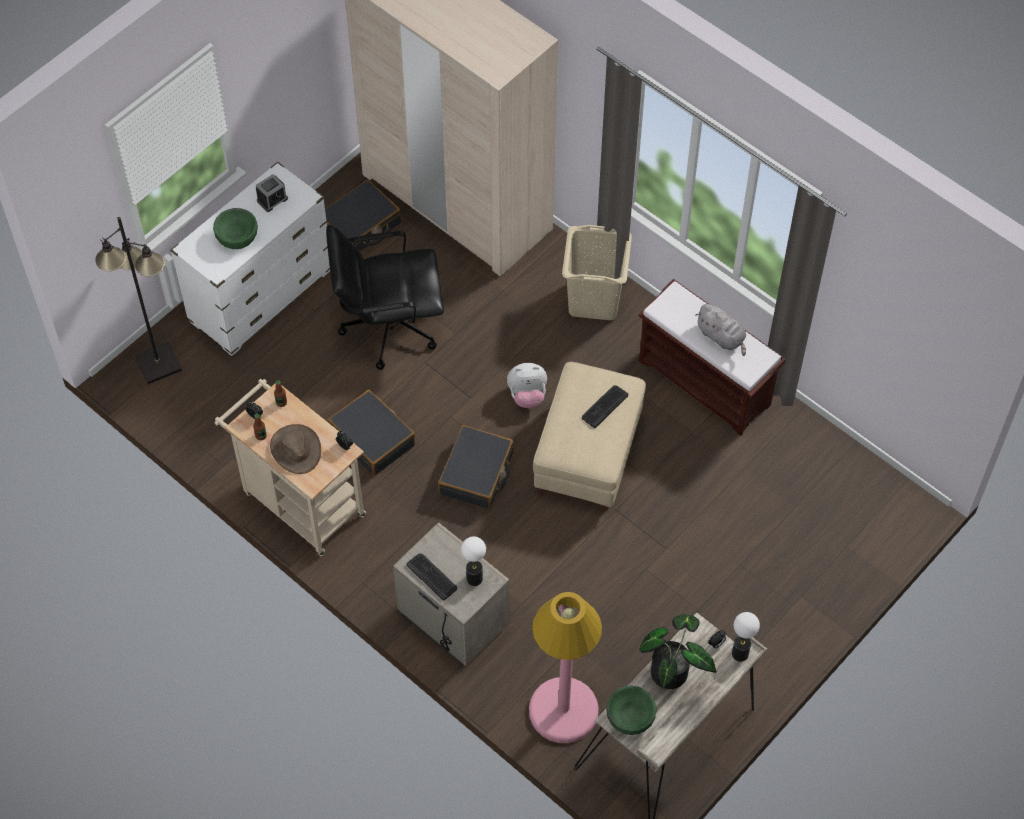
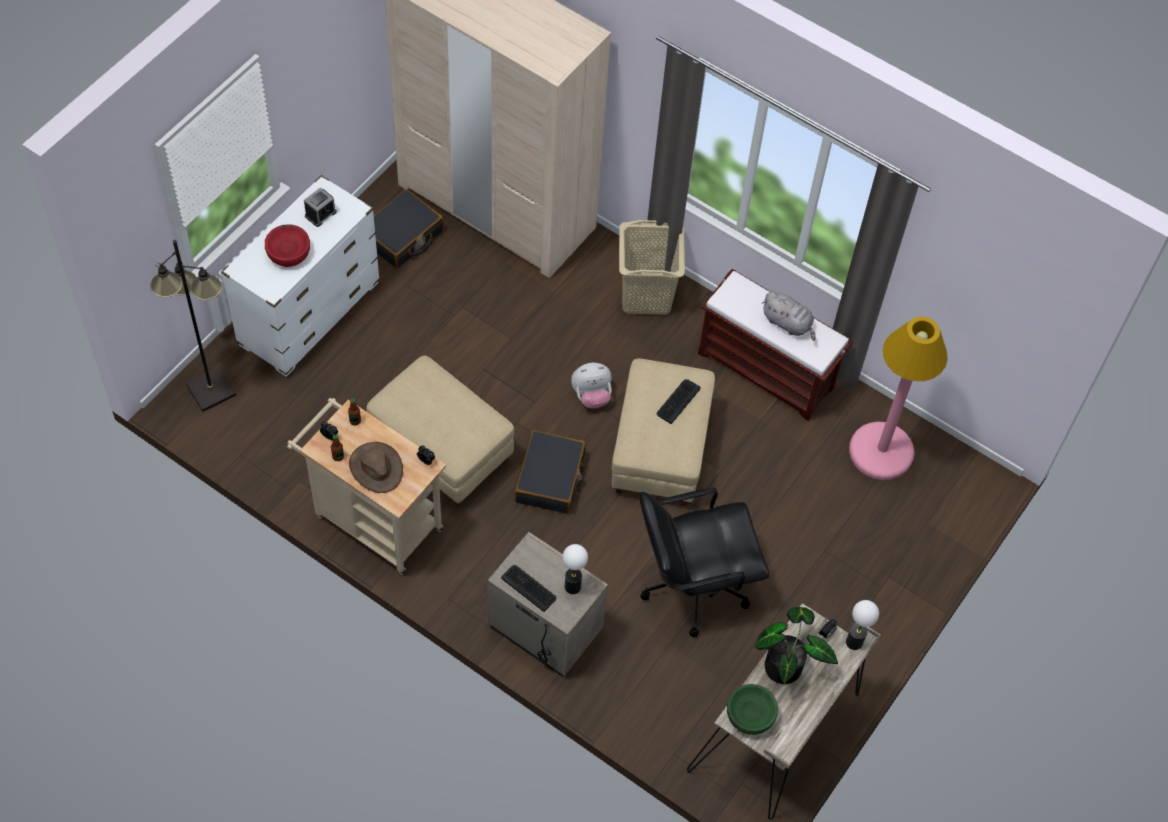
camera: 10 degrees left, 0 degrees up
green bowl [213,208,258,249] -> red bowl [265,224,310,267]
black office chair [326,225,444,370] -> black office chair moved to [639,488,769,637]
black suitcase [328,390,415,476] -> beige ottoman [366,356,514,507]
pink floor lamp [529,592,602,743] -> pink floor lamp moved to [849,316,948,480]

